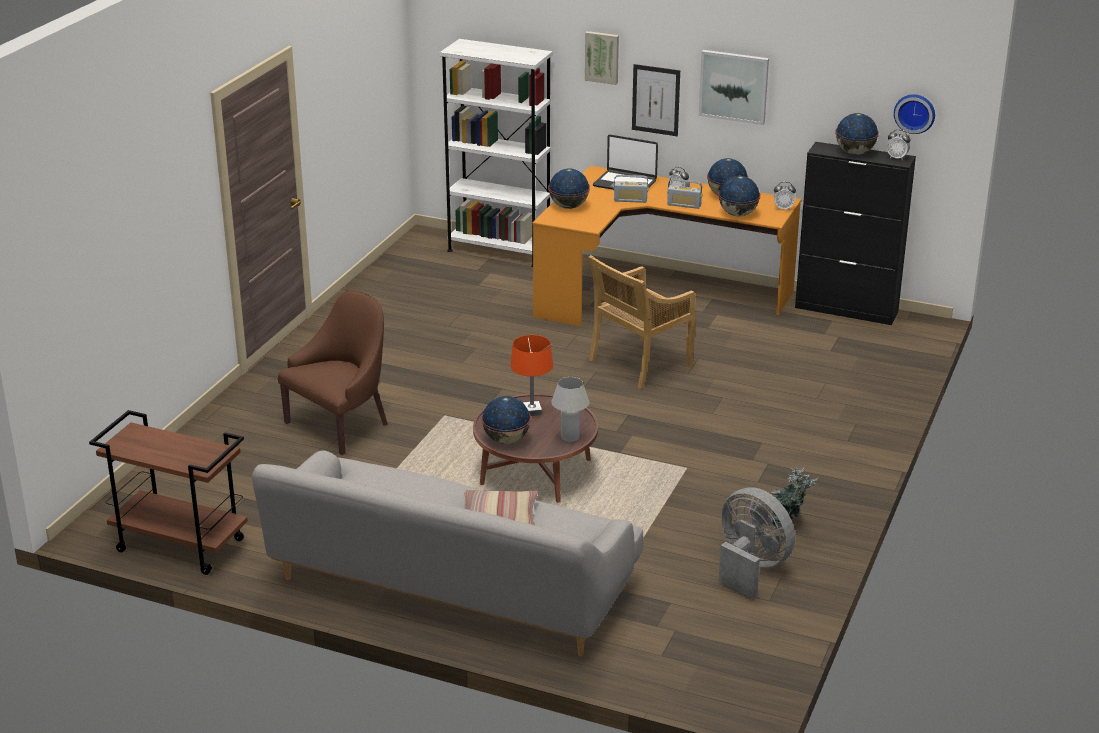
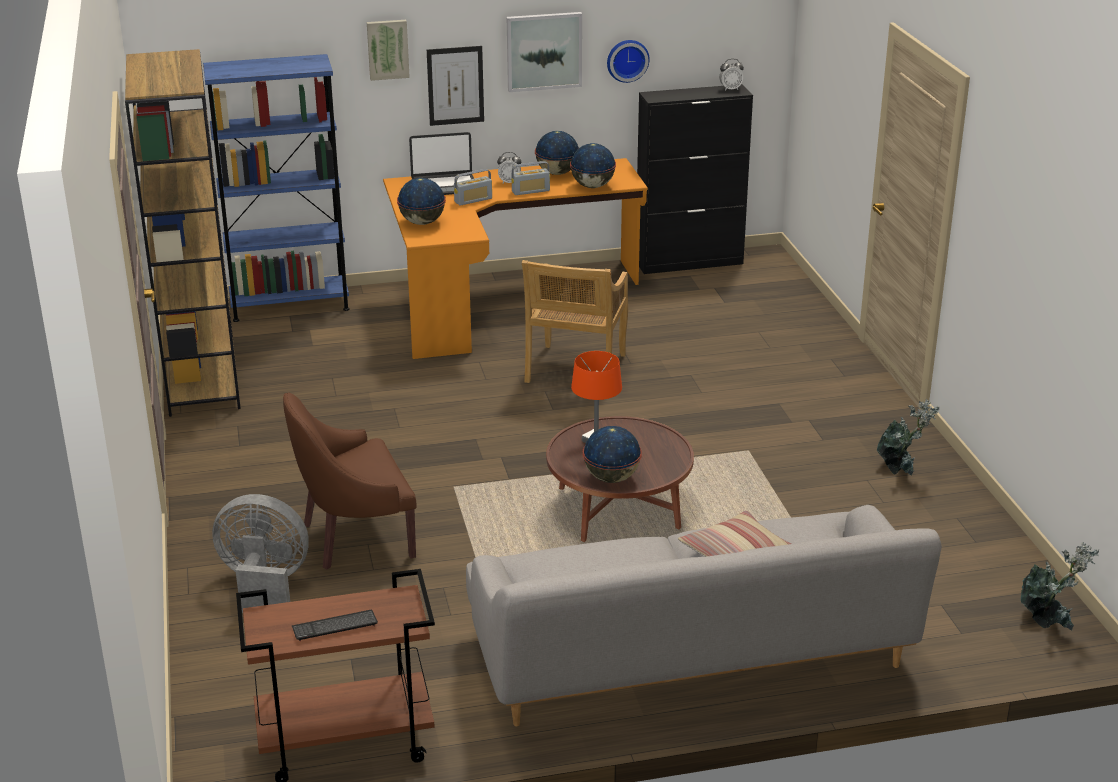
camera: 35 degrees left, 0 degrees up
brown armchair [278,290,388,455] -> brown armchair turned 120 degrees counterclockwise [283,392,417,570]
white bookcase [439,39,553,267] -> blue bookcase [203,54,350,322]
white table lamp [551,377,589,442] -> none
grey fan [719,487,795,599] -> grey fan moved to [212,494,309,613]
alarm clock [774,182,796,210] -> none
globe [835,113,879,155] -> none
wall clock [894,94,935,134] -> wall clock moved to [607,40,650,83]
none -> brown bookcase [125,49,241,417]
none -> keyboard [292,609,378,641]
none -> potted plant [1020,542,1099,631]

